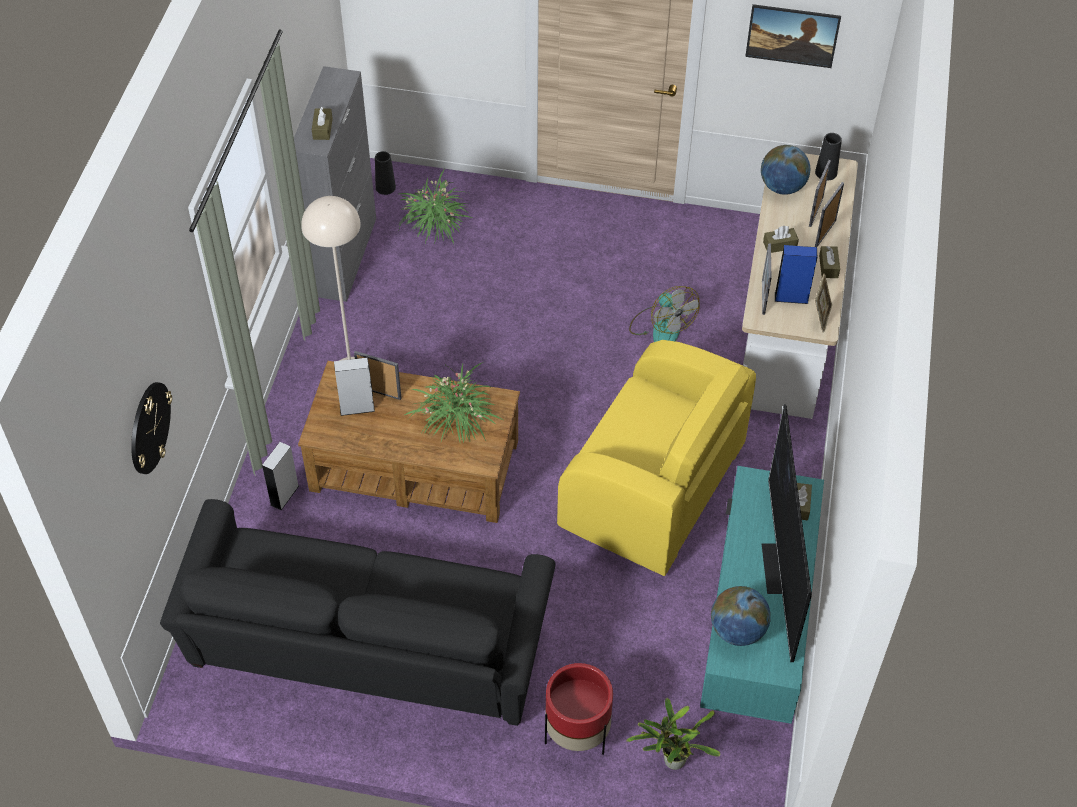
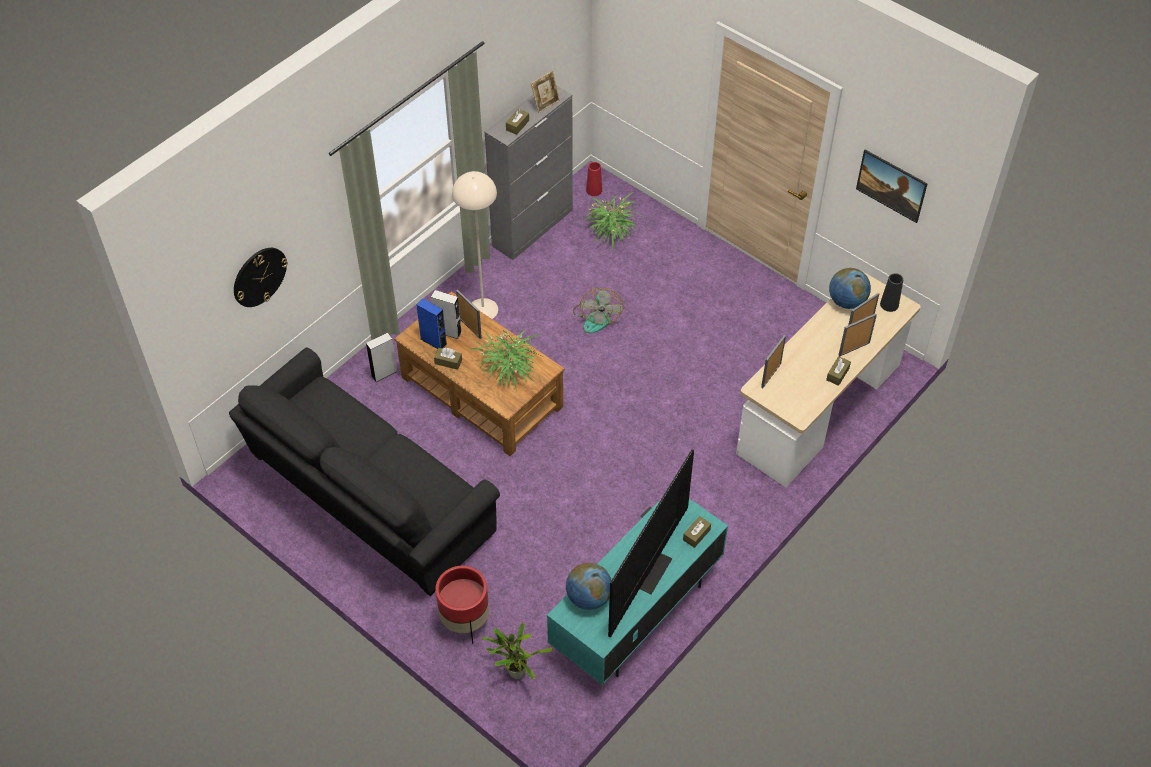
camera: 30 degrees right, 0 degrees up
black vase [375,151,396,195] -> red vase [586,162,602,196]
yellow armchair [557,340,756,576] -> none
fan [629,286,700,342] -> fan moved to [573,288,624,333]
brown tissue box [763,226,799,253] -> brown tissue box moved to [434,348,462,370]
blue speaker [775,245,817,304] -> blue speaker moved to [416,299,447,349]
picture frame [815,274,832,333] -> picture frame moved to [531,71,560,113]

